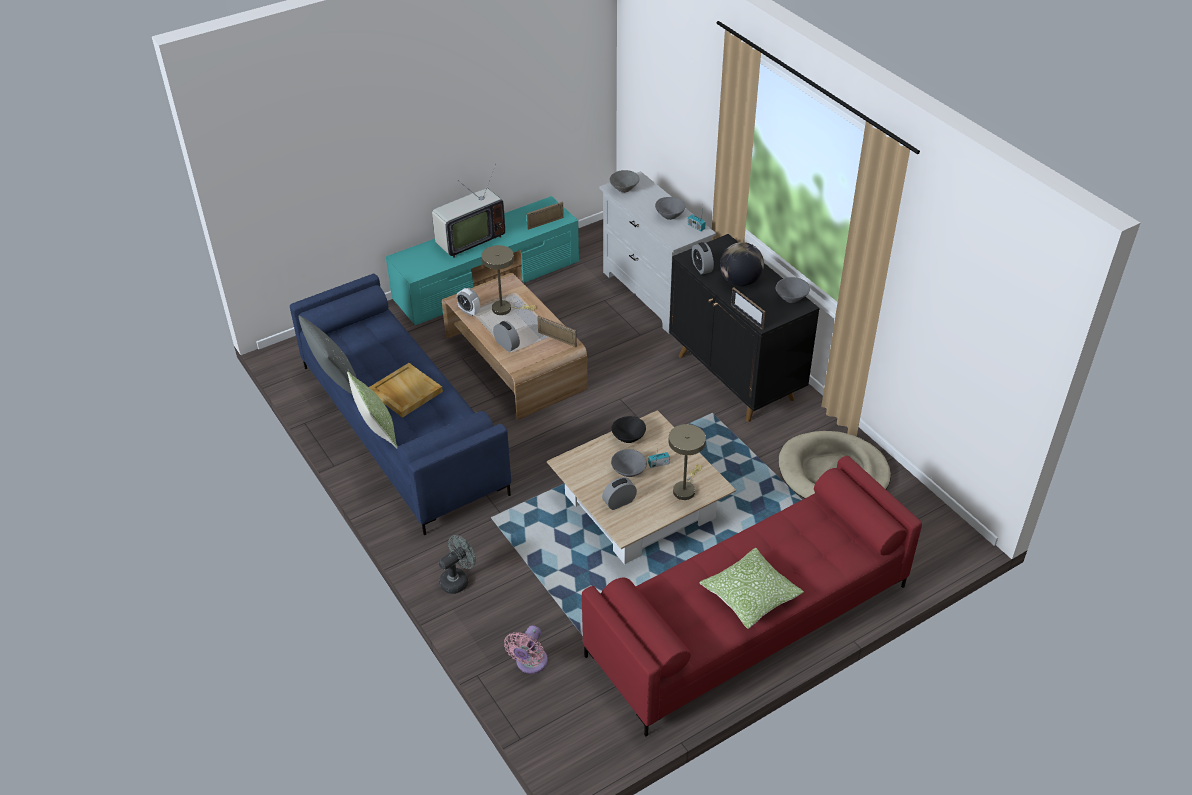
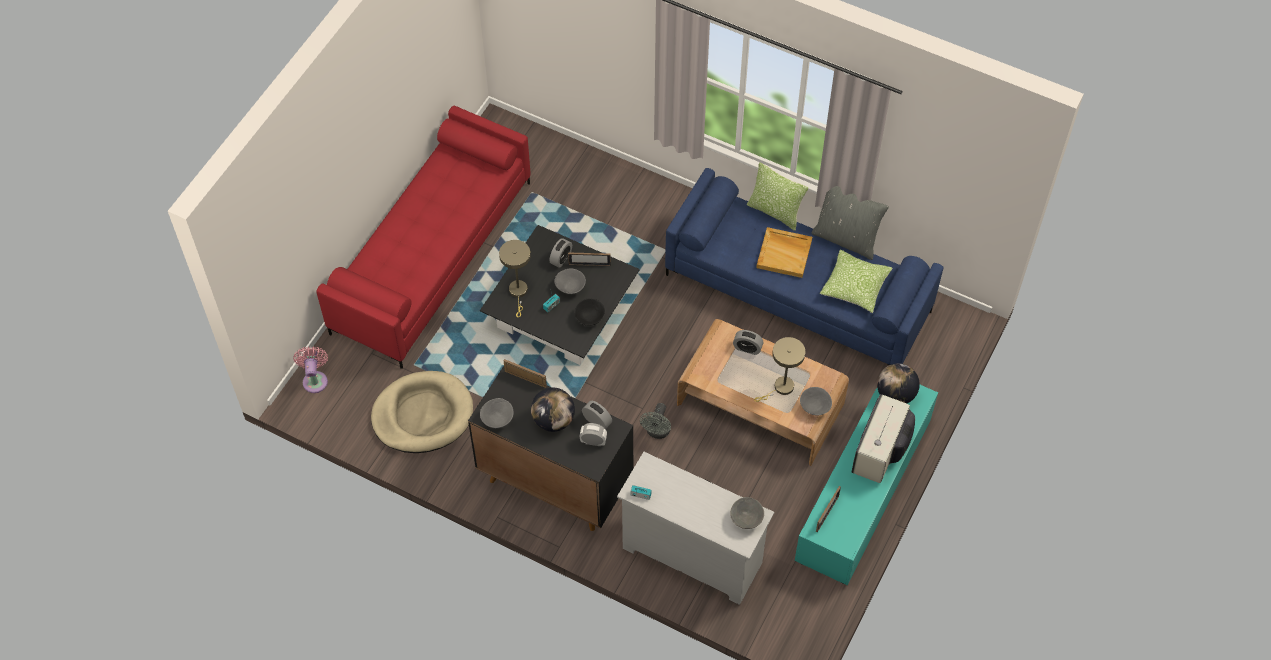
camera: 150 degrees right, 15 degrees up
grey fan [439,535,476,594] -> grey fan moved to [640,403,671,439]
alarm clock [457,288,480,316] -> alarm clock moved to [579,423,607,446]
pink fan [504,625,548,674] -> pink fan moved to [293,346,328,393]
picture frame [537,316,577,347] -> picture frame moved to [568,252,611,266]
beige coffee table [547,410,736,564] -> black coffee table [480,225,640,365]
grey bowl [655,197,686,220] -> grey bowl moved to [800,387,832,415]
pillow [699,548,804,629] -> pillow moved to [820,250,892,313]
none -> globe [877,363,920,404]

